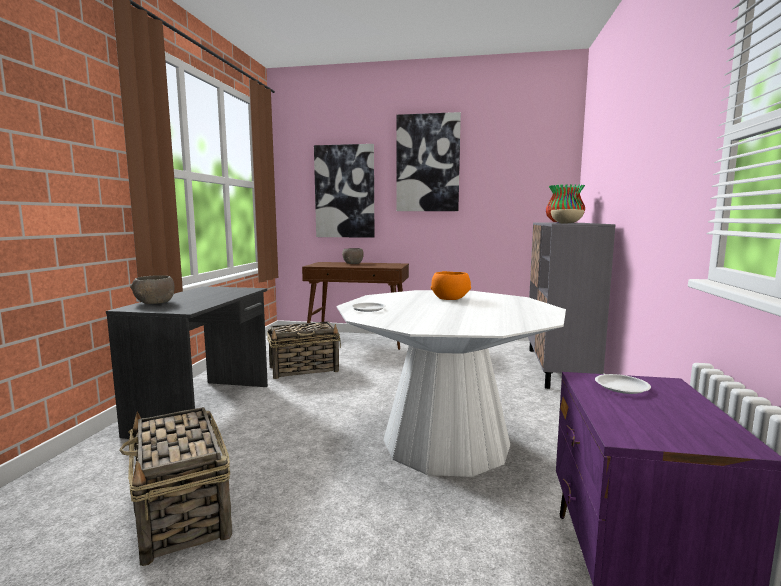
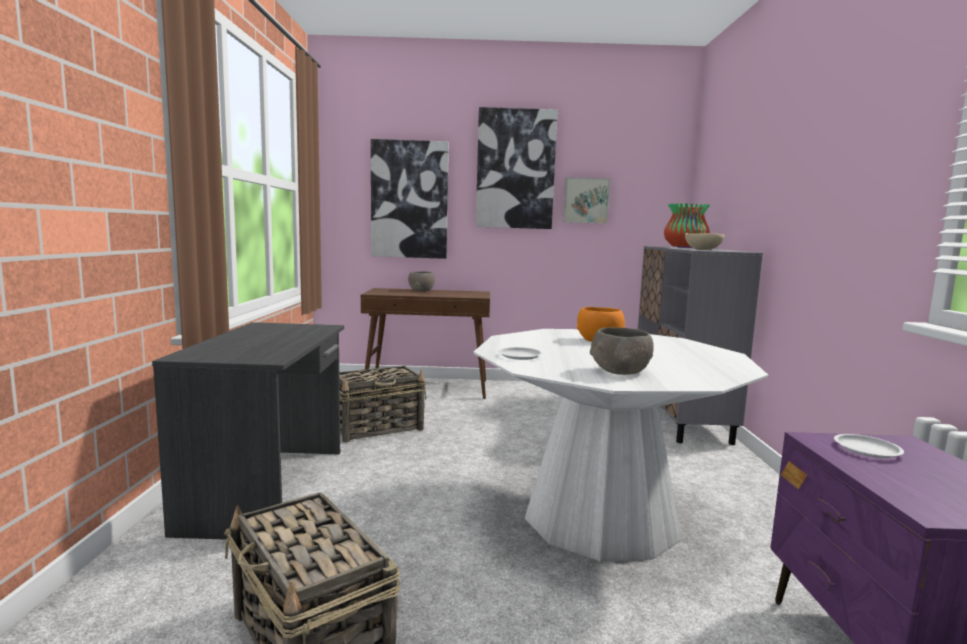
camera: 10 degrees left, 0 degrees up
grey bowl [130,276,175,304] -> grey bowl moved to [590,327,654,375]
none -> picture [563,177,610,223]

